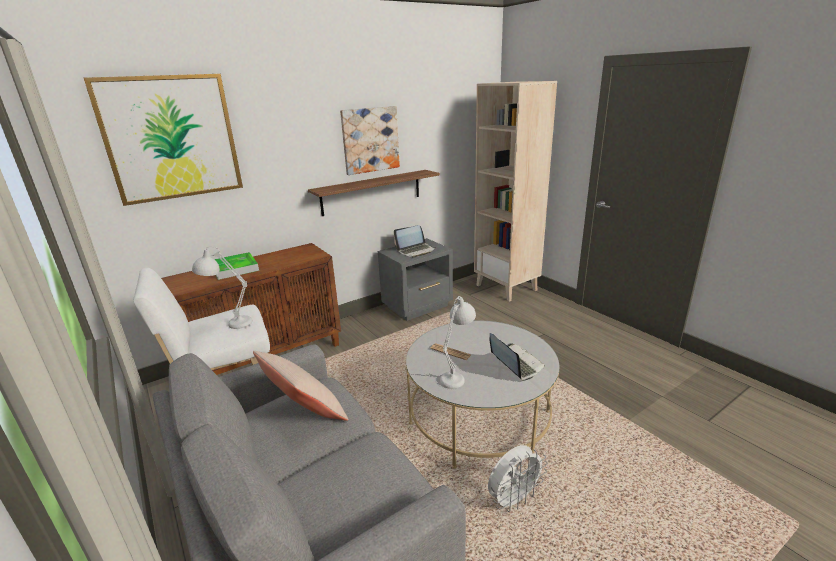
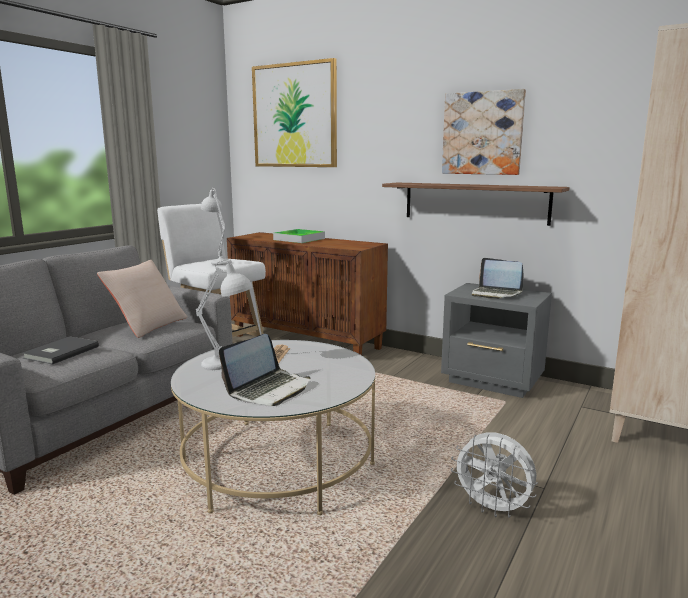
camera: 65 degrees right, 10 degrees down
white fan [488,445,548,512] -> white fan moved to [451,432,538,518]
none -> grey book [22,336,99,365]

